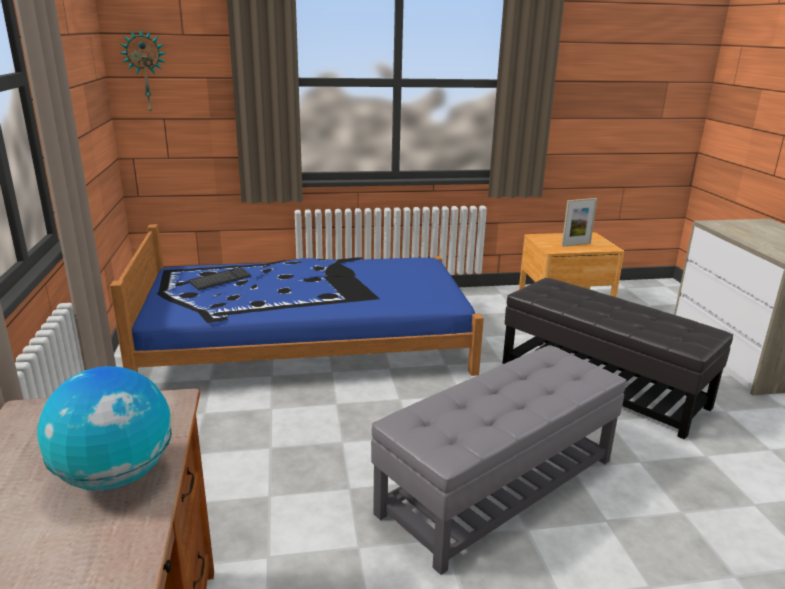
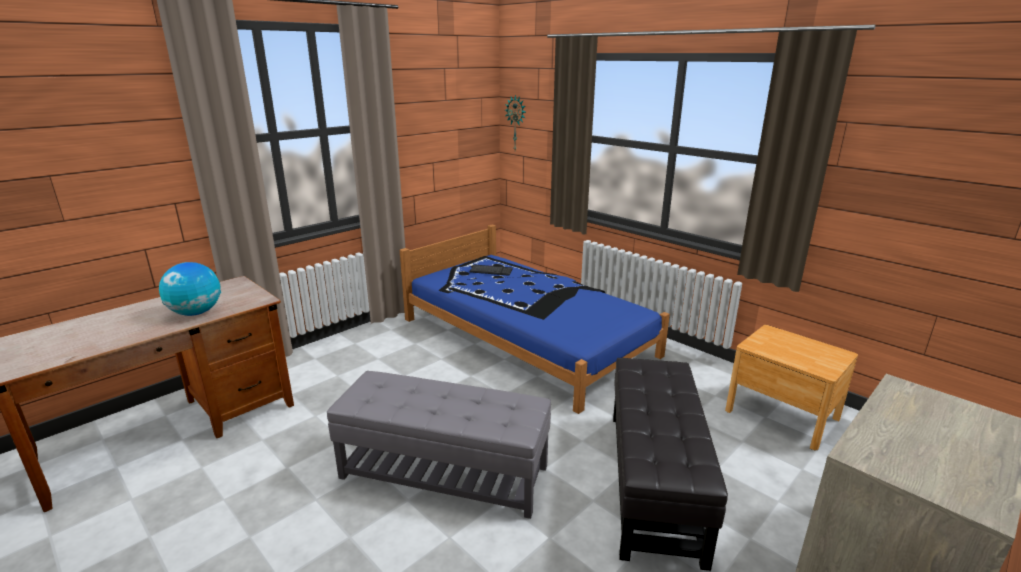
camera: 55 degrees right, 0 degrees up
picture frame [562,198,597,247] -> none

